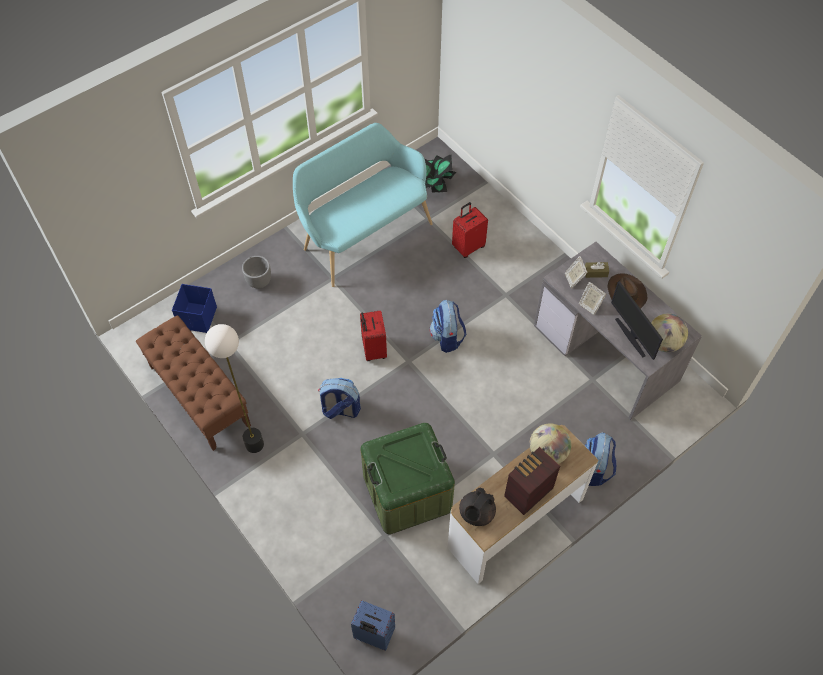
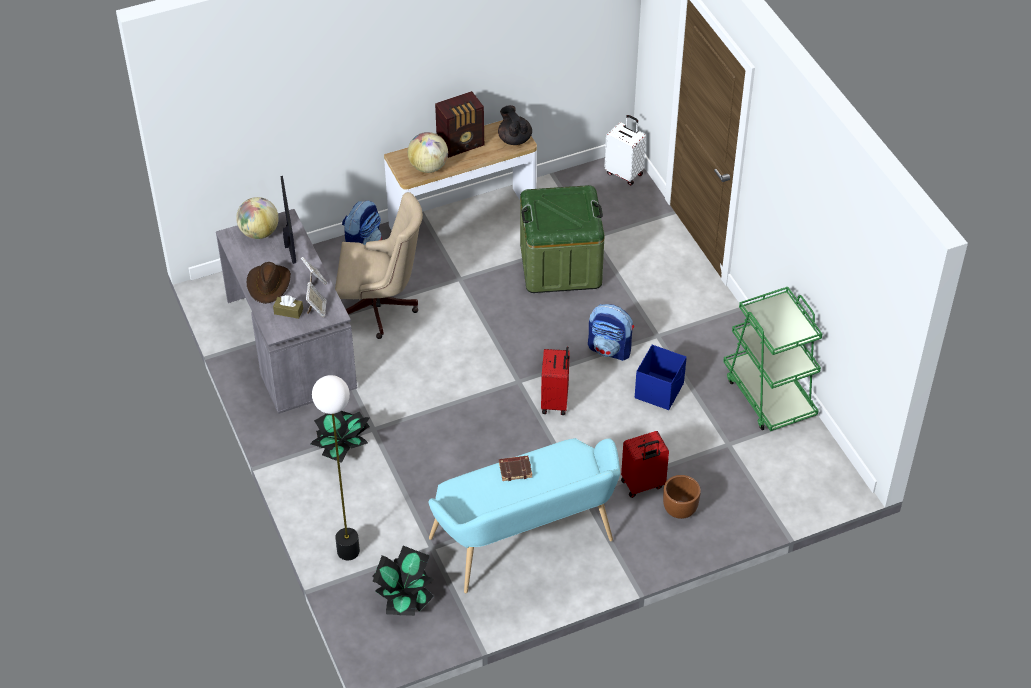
camera: 165 degrees left, 10 degrees down
brown bench [136,315,251,451] -> green cart [723,287,822,431]
blue storage box [172,284,217,333] -> blue storage box moved to [635,345,687,410]
floor lamp [205,324,264,453] -> floor lamp moved to [312,375,360,560]
grey planter [242,256,271,288] -> brown planter [663,475,701,519]
blue suitcase [351,600,395,651] -> white suitcase [604,115,646,186]
backpack [430,300,466,353] -> none
red suitcase [452,202,488,258] -> red suitcase moved to [621,431,669,498]
black teapot [459,488,496,526] -> black teapot turned 75 degrees counterclockwise [498,105,532,145]
none -> potted plant [310,411,370,463]
none -> beige office chair [335,192,423,339]
none -> brown book [499,455,532,481]

